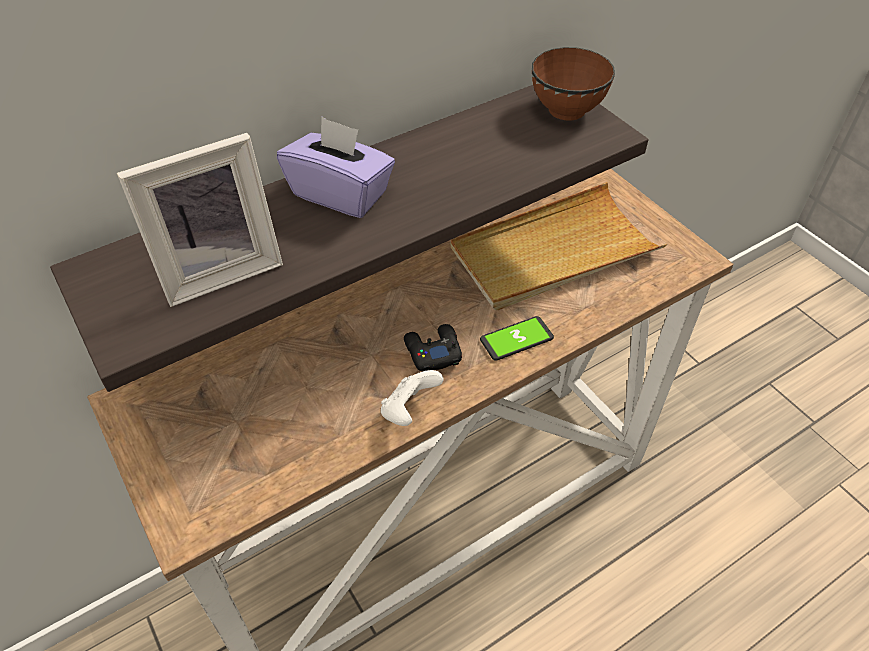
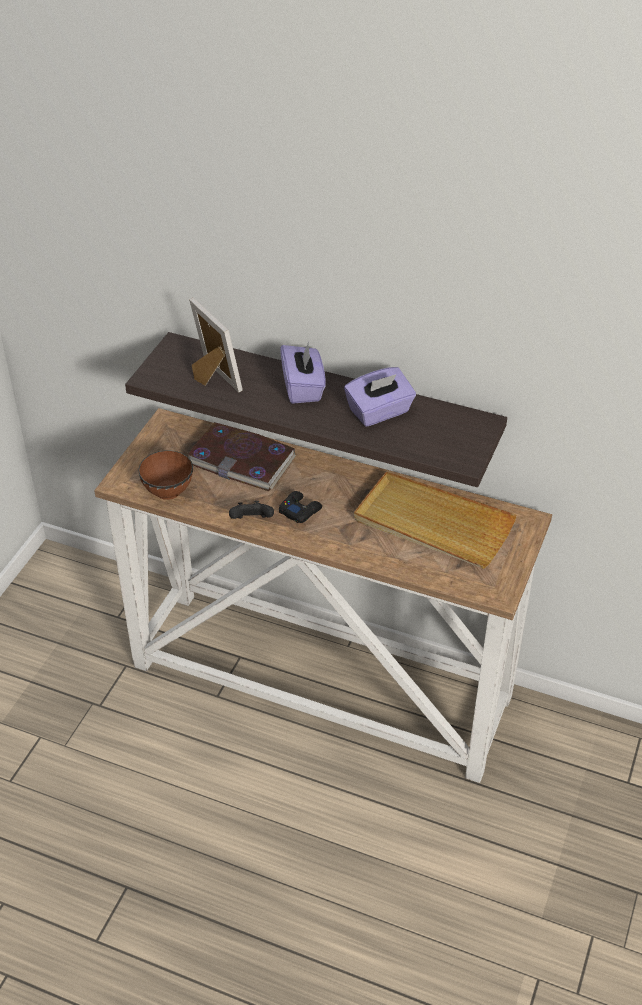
camera: 55 degrees right, 5 degrees down
picture frame [117,133,283,307] -> picture frame turned 150 degrees counterclockwise [189,298,243,393]
white game controller [381,370,443,426] -> black game controller [229,501,274,519]
phone [480,316,554,361] -> none
brown bowl [532,47,615,121] -> brown bowl moved to [138,450,193,500]
none -> book [188,422,296,491]
none -> purple tissue box [344,367,416,427]

